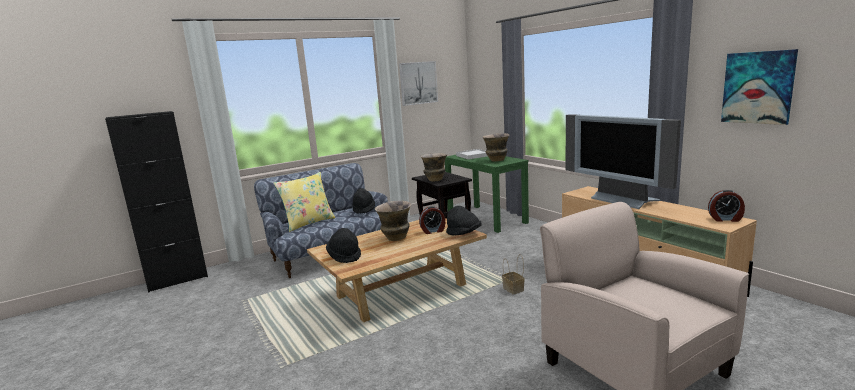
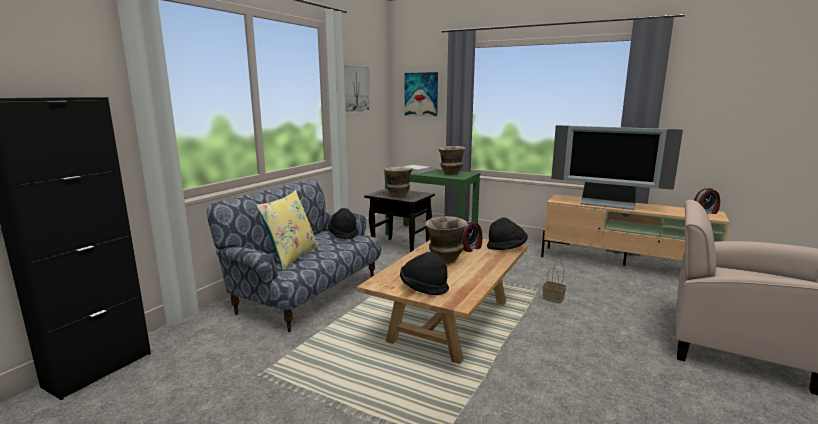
camera: 30 degrees left, 0 degrees up
picture [721,49,798,125] -> picture moved to [405,72,438,116]

